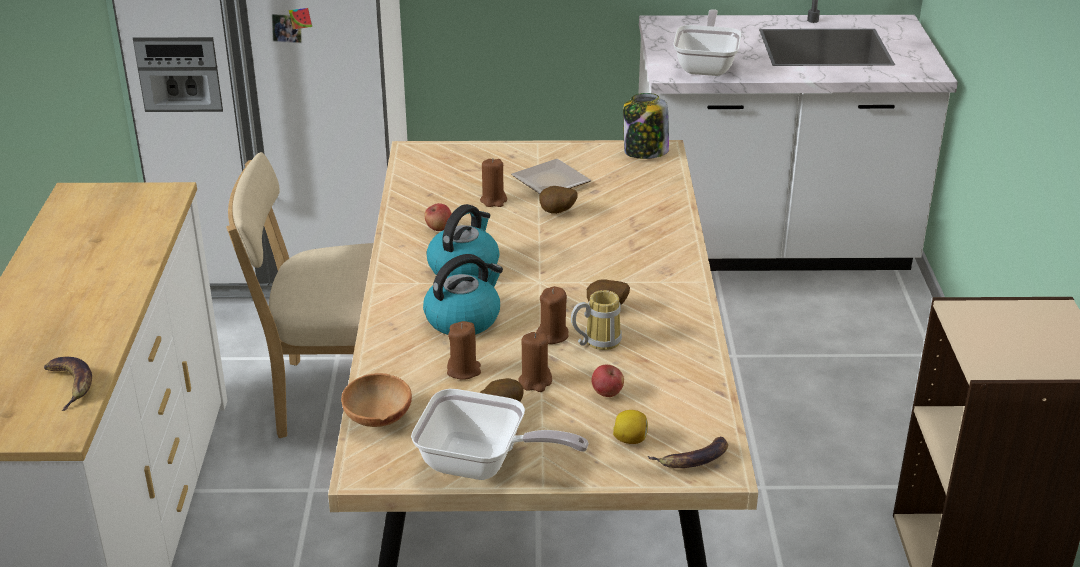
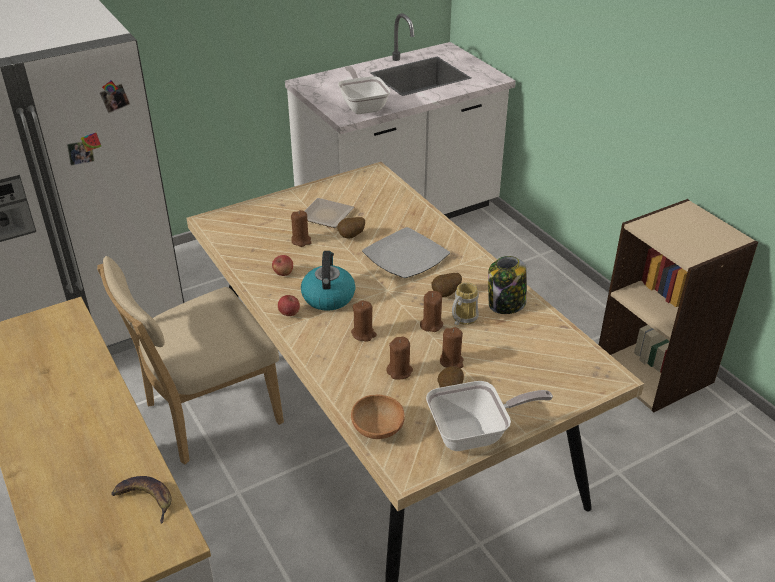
camera: 30 degrees left, 5 degrees up
kettle [423,254,503,335] -> brown candle [351,300,377,342]
apple [592,365,624,397] -> apple moved to [278,295,300,316]
lemon [613,410,648,444] -> none
jar [623,93,669,159] -> jar moved to [488,256,527,314]
banana [648,436,728,468] -> none
none -> plate [362,227,450,278]

